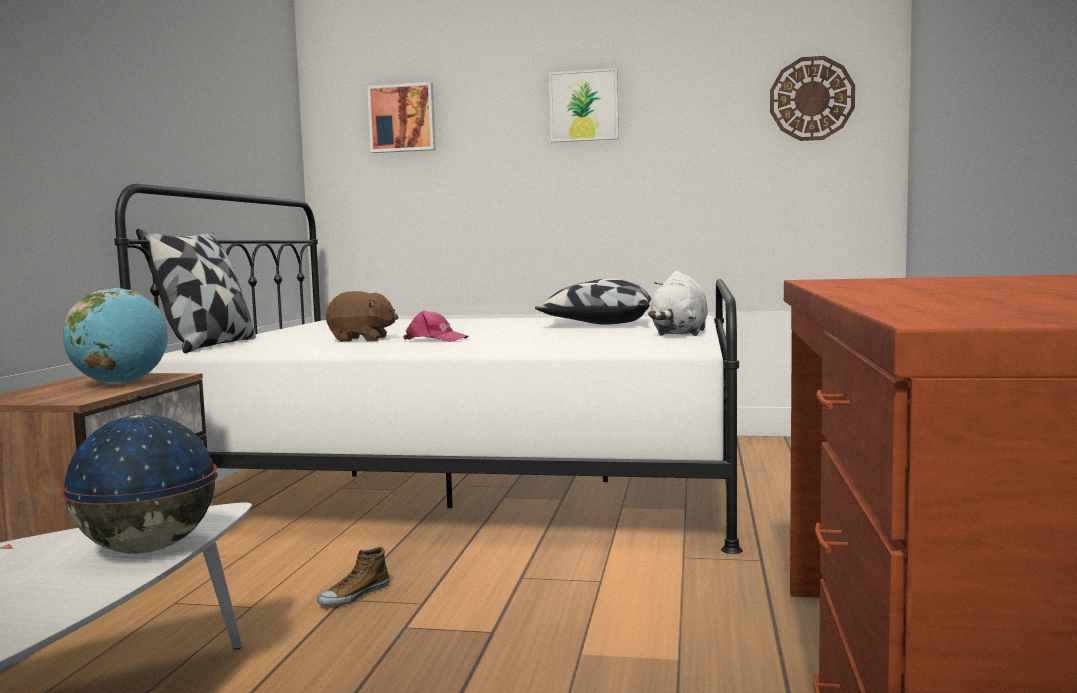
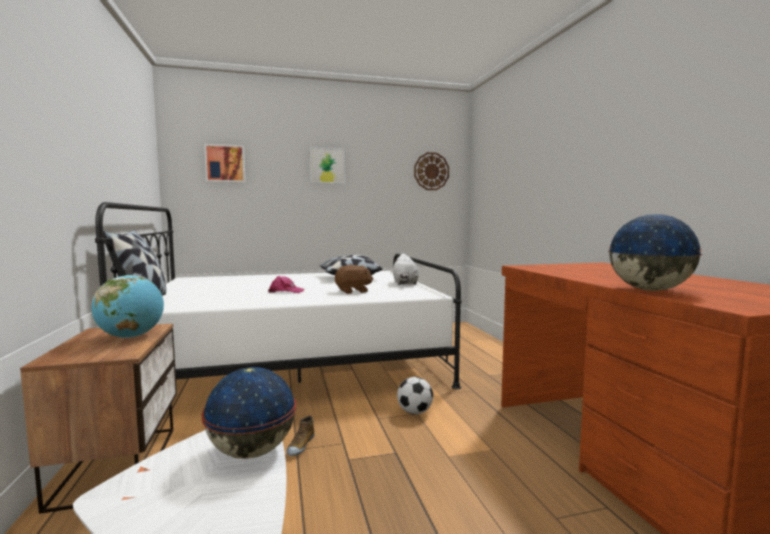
camera: 25 degrees left, 0 degrees up
brown plush toy [326,291,398,342] -> brown plush toy moved to [335,265,373,294]
none -> football [397,377,433,414]
none -> globe [608,214,703,291]

